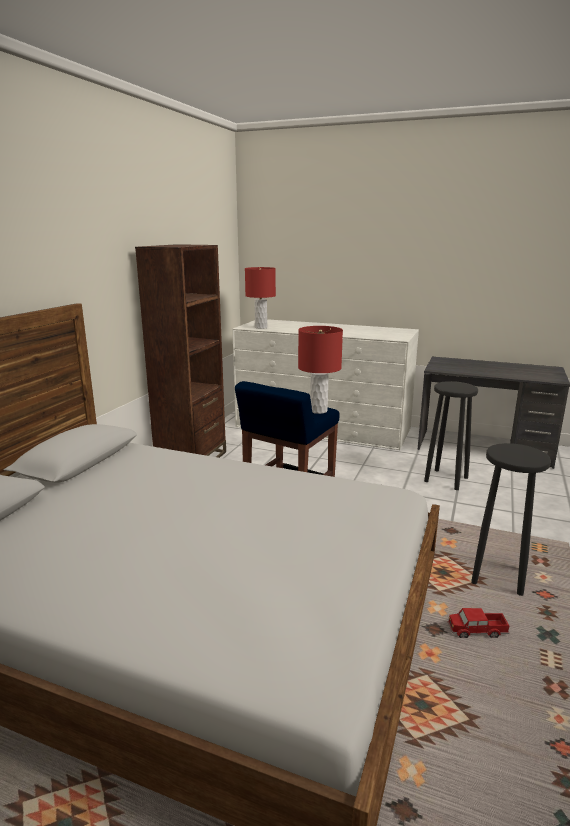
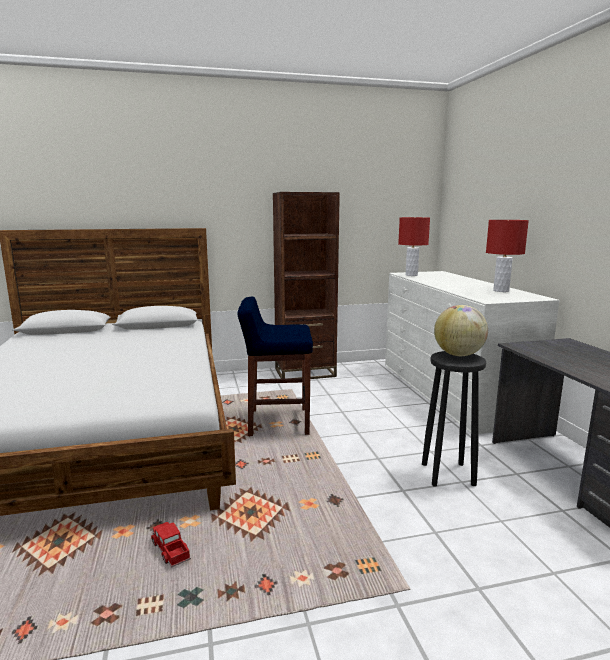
camera: 55 degrees right, 5 degrees down
red table lamp [298,326,343,414] -> red table lamp moved to [486,220,529,292]
black stool [471,443,551,596] -> none
none -> globe [434,305,488,356]

